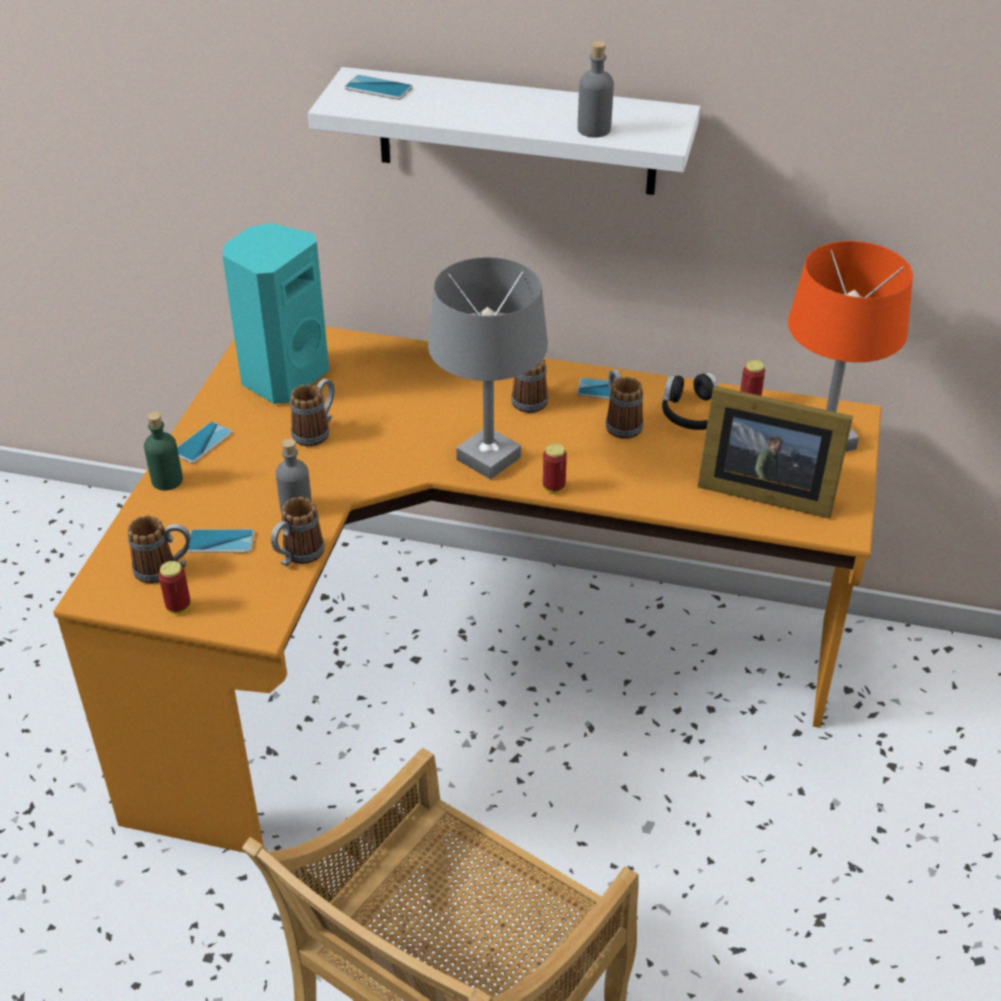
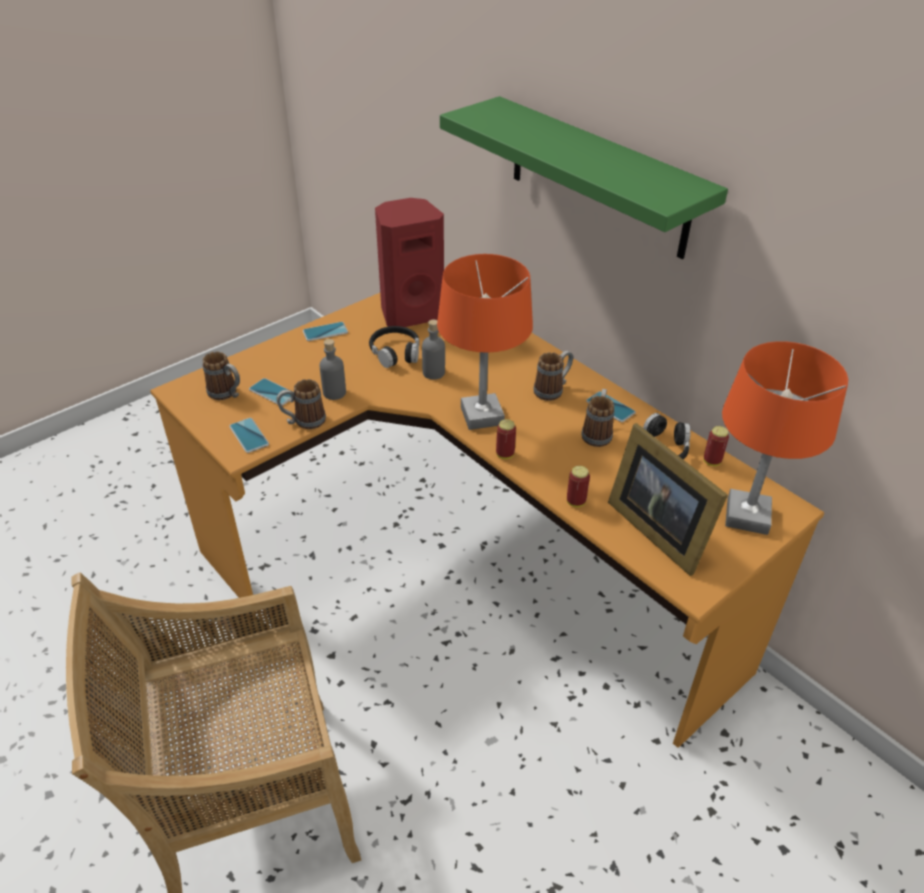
camera: 35 degrees right, 0 degrees up
green bottle [144,411,183,491] -> none
can [158,561,191,614] -> can moved to [567,466,590,507]
turquoise speaker [222,223,329,404] -> red speaker [375,198,444,327]
mug [290,378,334,447] -> black headphones [369,326,419,368]
white shelf [308,67,700,195] -> green shelf [440,96,728,259]
phone [344,75,413,100] -> phone moved to [229,418,269,453]
grey table lamp [428,257,548,480] -> orange table lamp [437,254,533,430]
grey bottle [578,41,614,138] -> grey bottle moved to [422,319,445,380]

